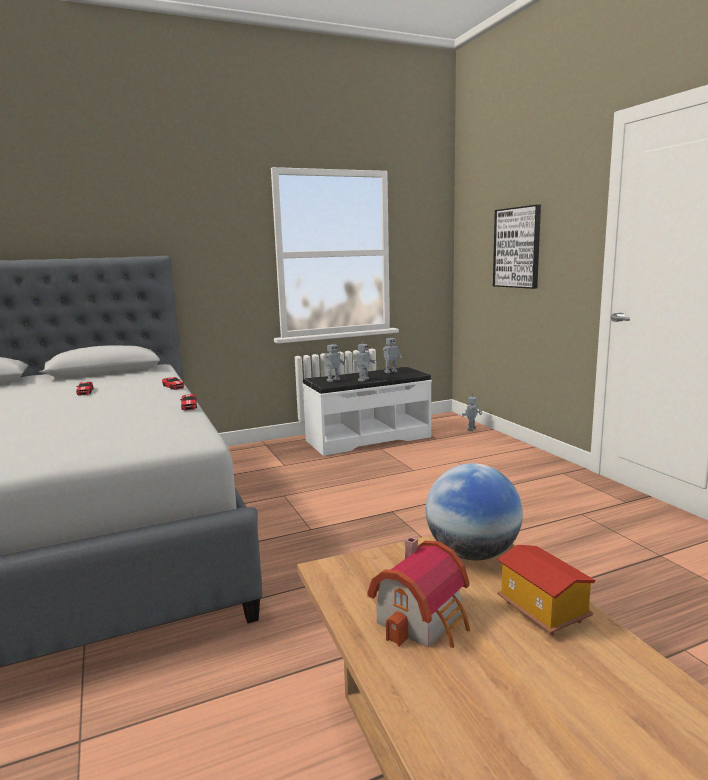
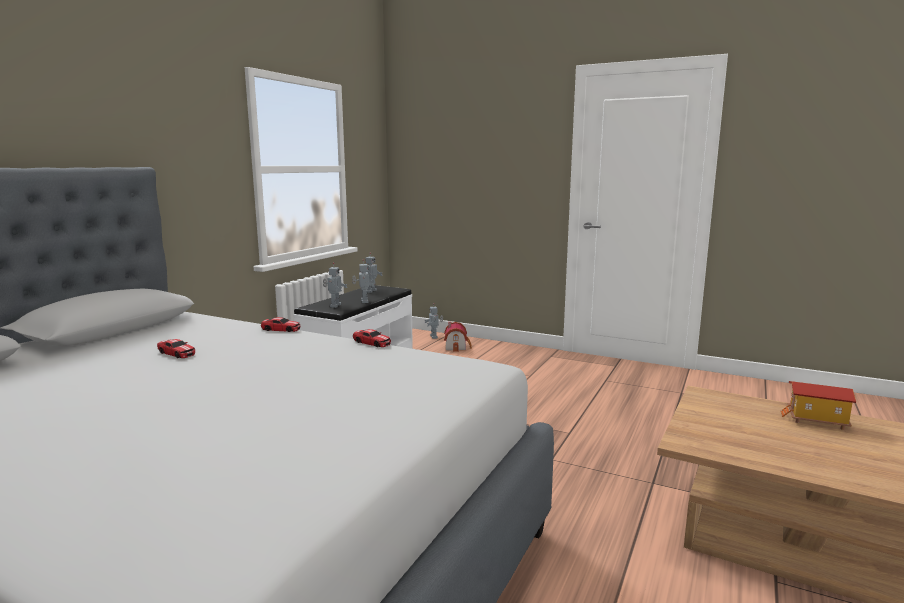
camera: 40 degrees left, 0 degrees up
toy house [367,537,470,648] -> toy house moved to [444,322,472,352]
globe [426,463,523,560] -> none
picture [493,205,541,289] -> none

